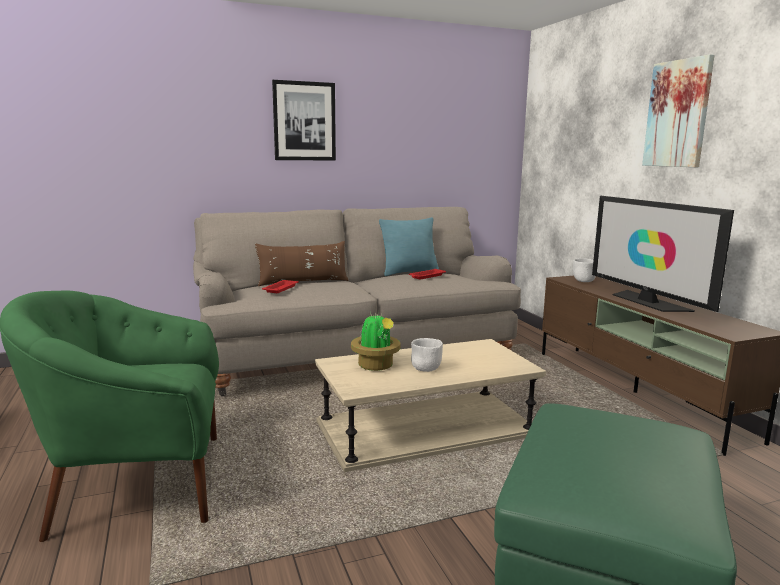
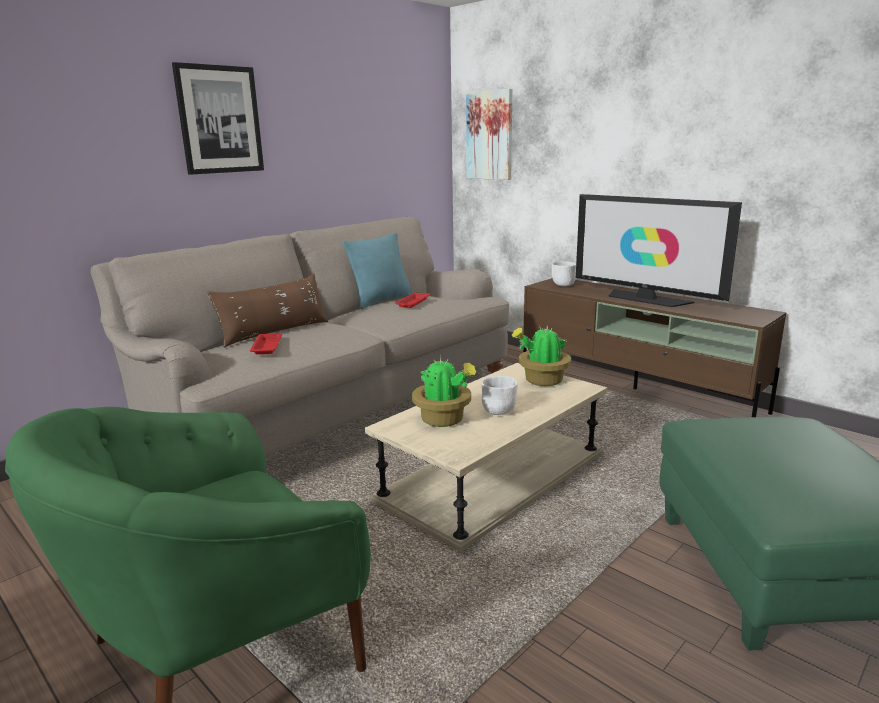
camera: 25 degrees left, 5 degrees up
picture [642,54,714,167] -> picture moved to [466,89,513,180]
none -> potted plant [512,325,571,386]

